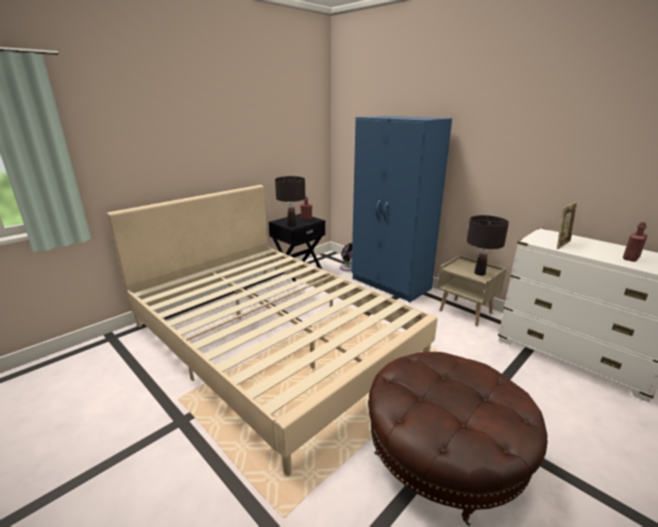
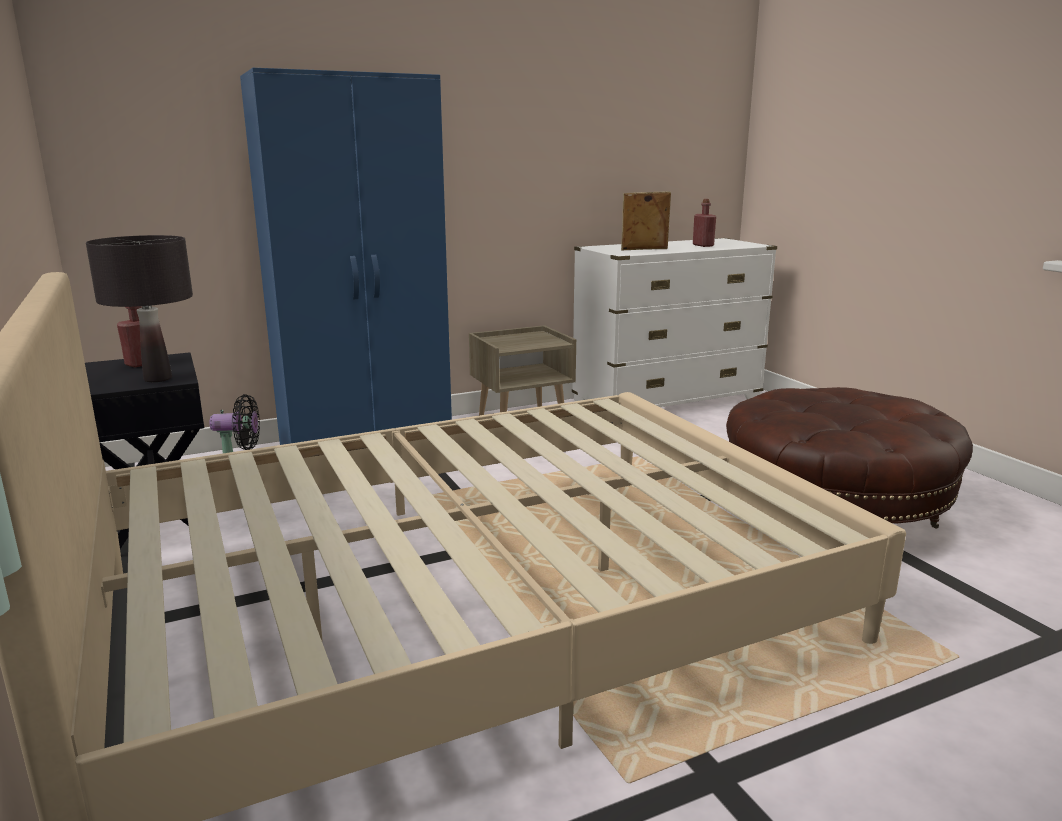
camera: 70 degrees left, 5 degrees down
black table lamp [467,215,509,276] -> none
picture frame [557,202,577,249] -> picture frame turned 75 degrees counterclockwise [621,191,671,250]

